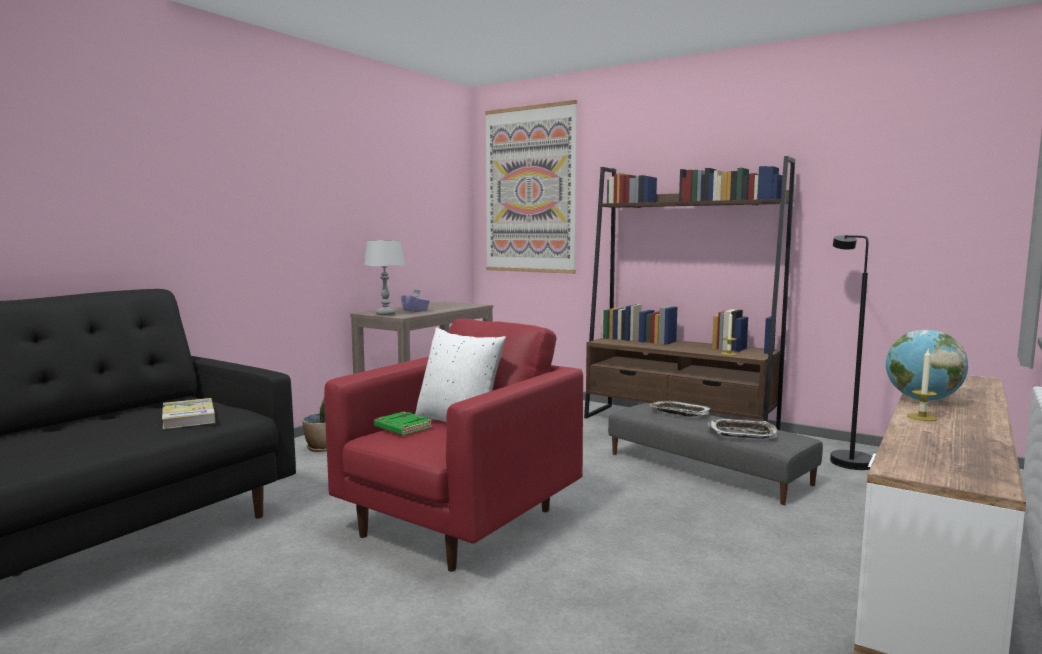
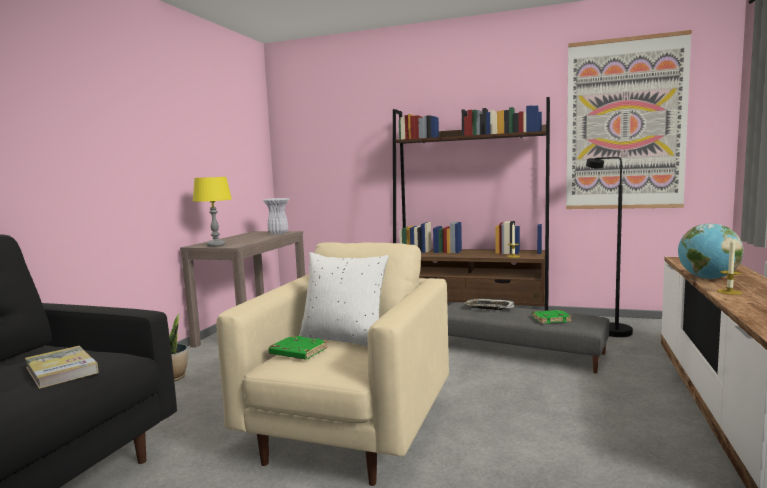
camera: 15 degrees left, 0 degrees up
red armchair [324,319,583,572] -> beige armchair [216,242,449,486]
grey table lamp [364,240,405,315] -> yellow table lamp [193,177,232,247]
purple tissue box [401,290,430,312] -> none
picture [485,100,577,274] -> picture moved to [566,30,692,209]
tray [707,418,778,439] -> green book [532,310,572,324]
none -> white vase [263,198,289,234]

